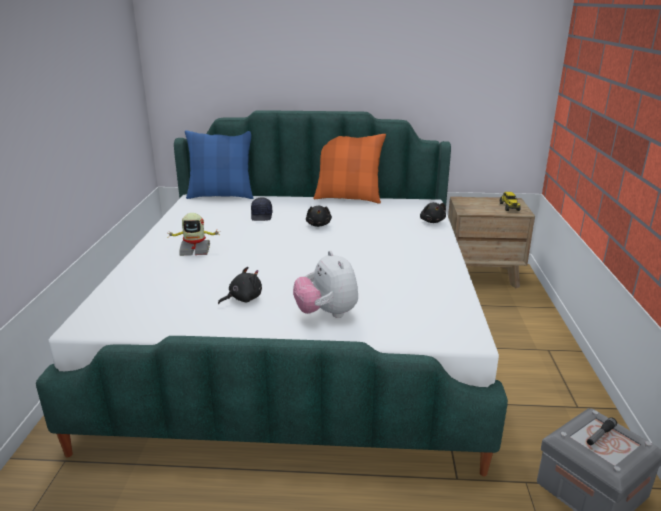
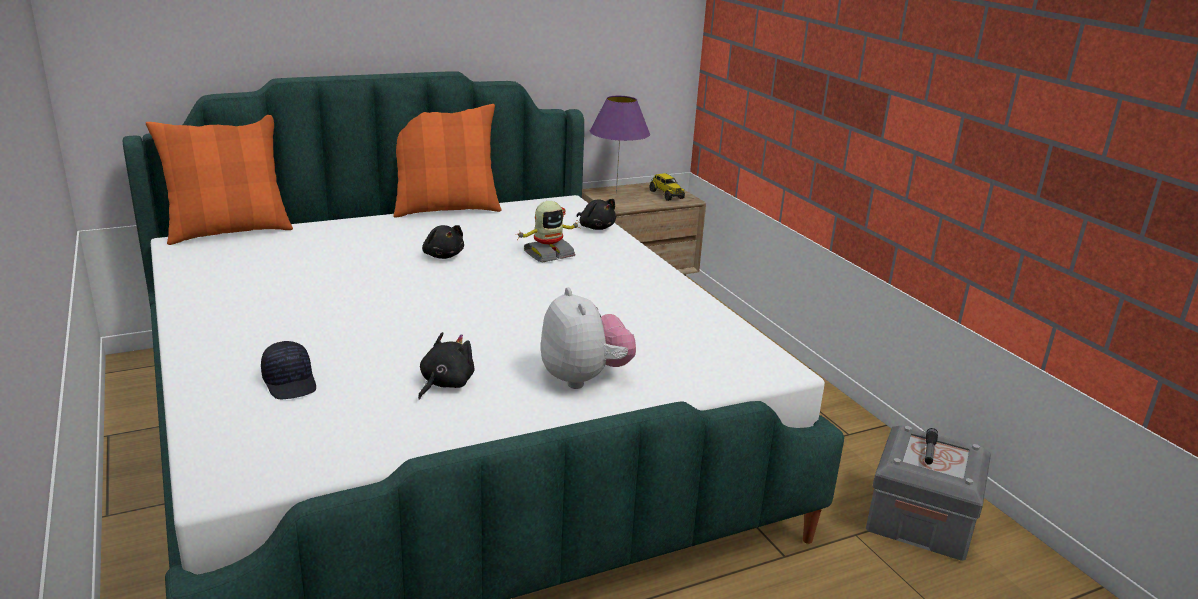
camera: 30 degrees left, 0 degrees up
toy robot [169,213,218,256] -> toy robot moved to [517,201,580,262]
blue pillow [185,130,253,199] -> orange pillow [146,115,293,245]
black cap [251,197,272,221] -> black cap moved to [261,341,316,399]
plush toy [293,250,358,318] -> plush toy turned 150 degrees counterclockwise [541,287,636,389]
none -> purple table lamp [590,96,650,193]

